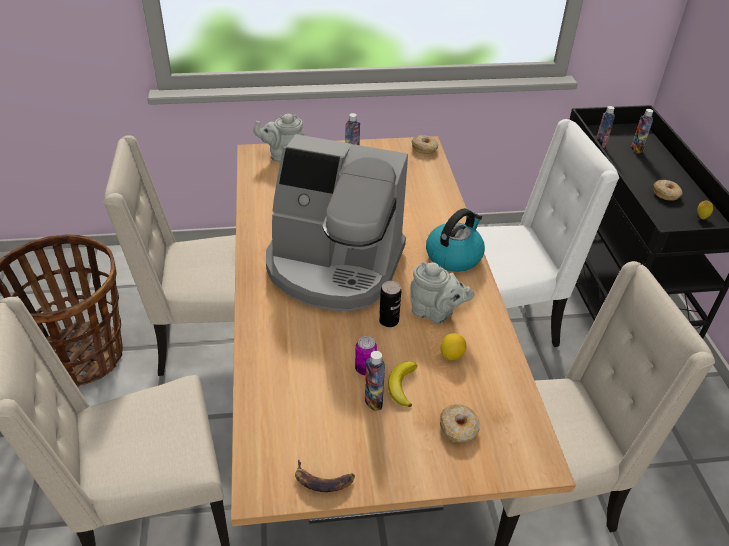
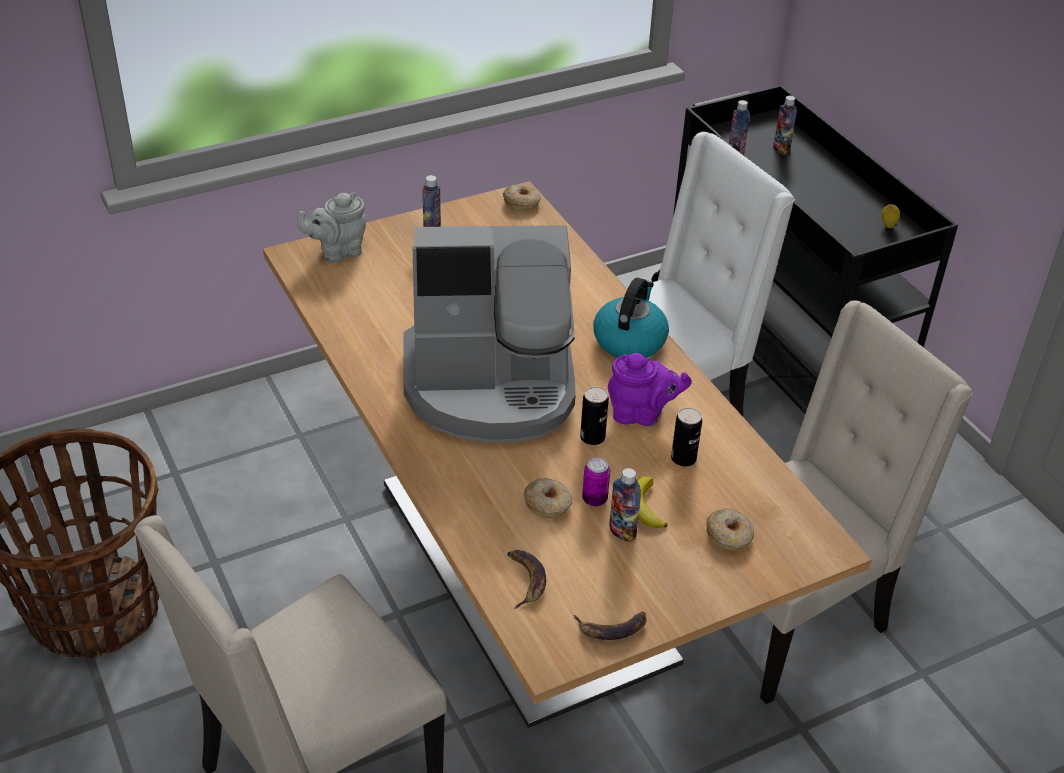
camera: 20 degrees left, 0 degrees up
beige chair [103,136,236,376] -> none
grey teapot [410,261,474,323] -> purple teapot [608,353,692,426]
lemon [440,333,466,360] -> can [671,407,702,466]
donut [654,180,682,200] -> donut moved to [524,478,572,518]
none -> banana [507,550,546,609]

